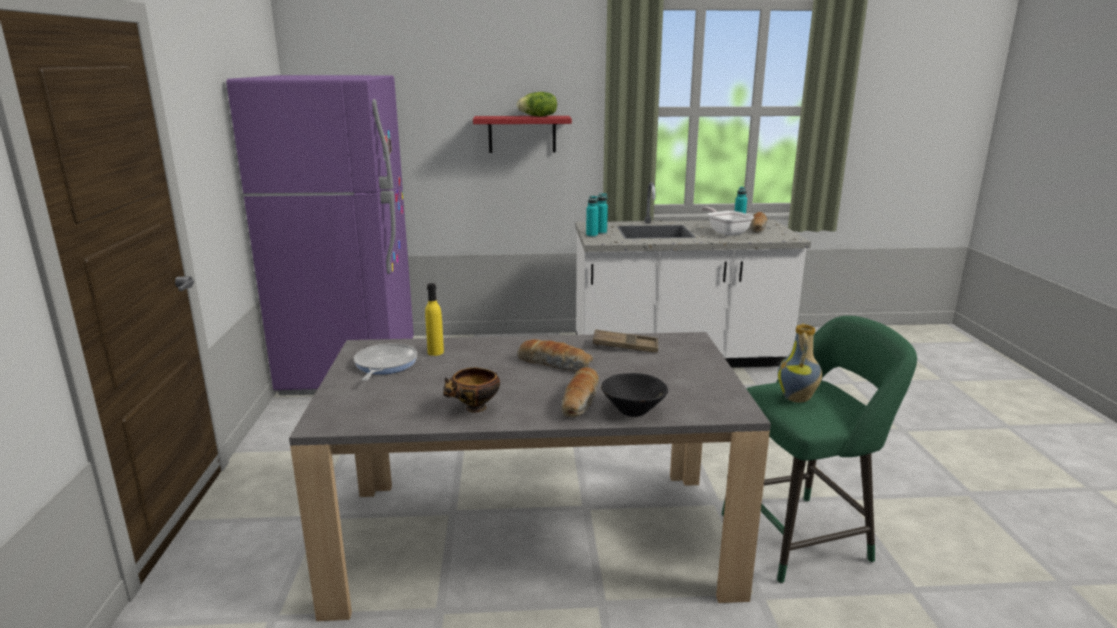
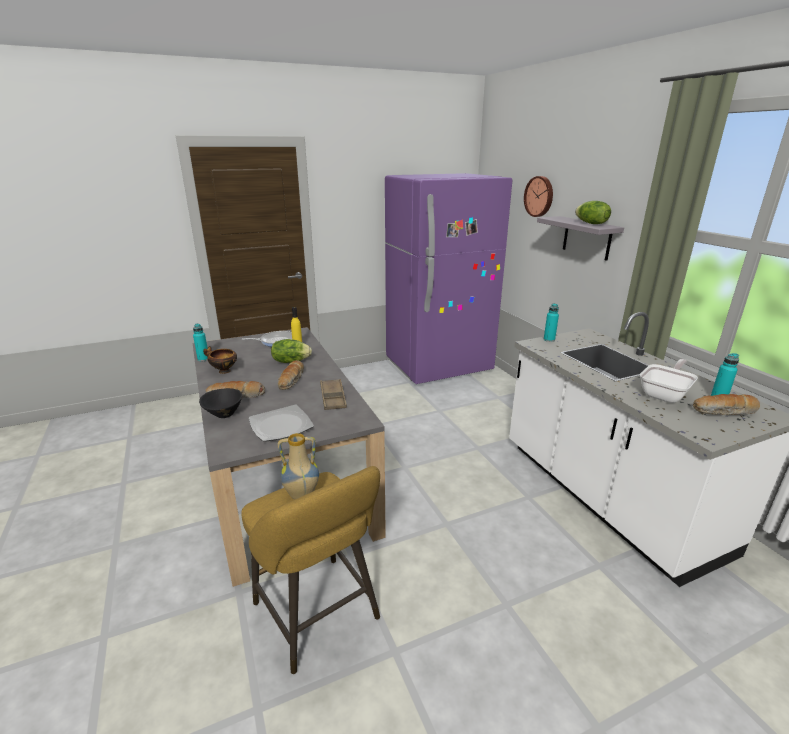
camera: 70 degrees right, 5 degrees up
red shelf [473,116,572,153] -> grey shelf [537,216,624,261]
turquoise bottle [597,193,608,234] -> turquoise bottle moved to [193,323,208,361]
green stool [722,316,917,583] -> yellow stool [241,466,380,674]
none -> plate [249,405,314,442]
none -> lettuce [271,339,312,363]
none -> wall clock [524,176,553,217]

